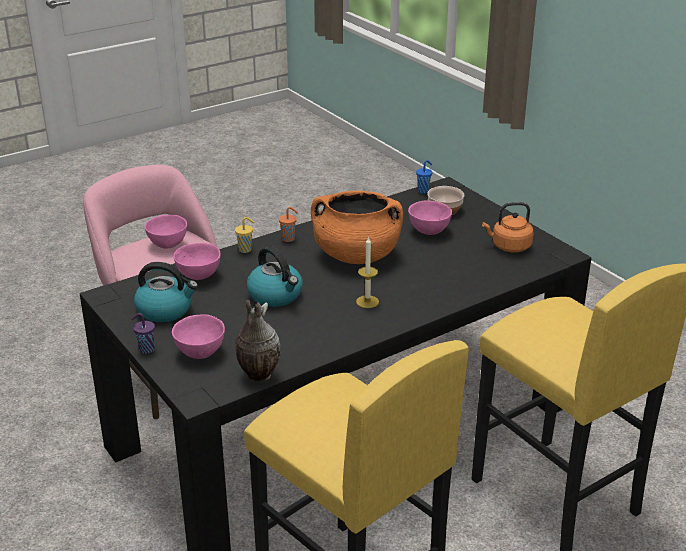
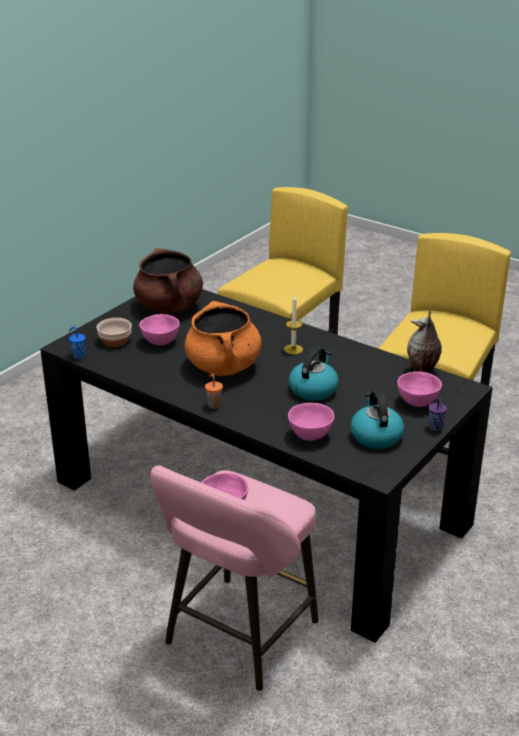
camera: 110 degrees left, 0 degrees up
yellow cup [235,217,254,253] -> none
orange kettle [482,202,534,253] -> brown cooking pot [133,248,203,314]

